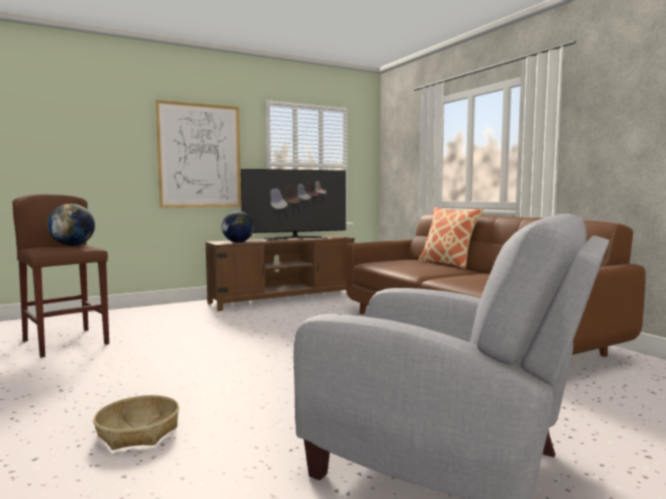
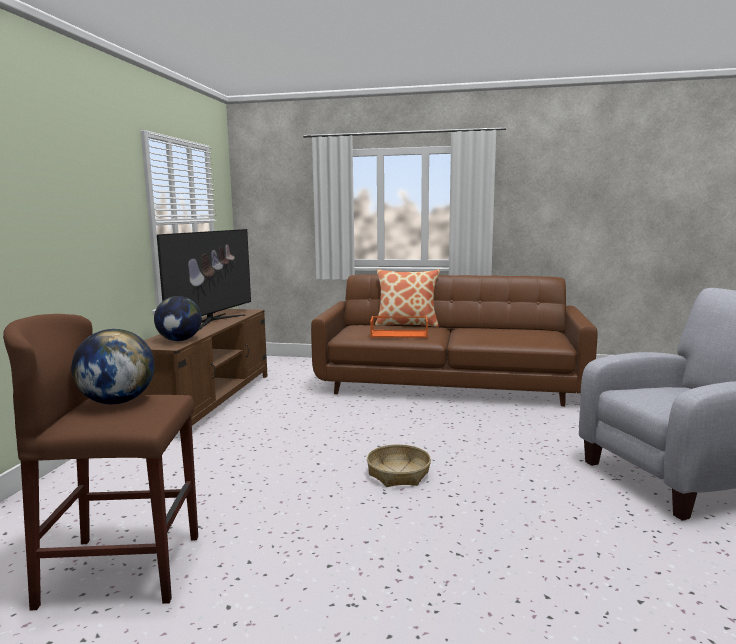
camera: 50 degrees left, 5 degrees up
basket [93,395,179,450] -> basket moved to [367,444,431,487]
picture [155,100,241,208] -> none
none -> orange tray [370,316,428,338]

